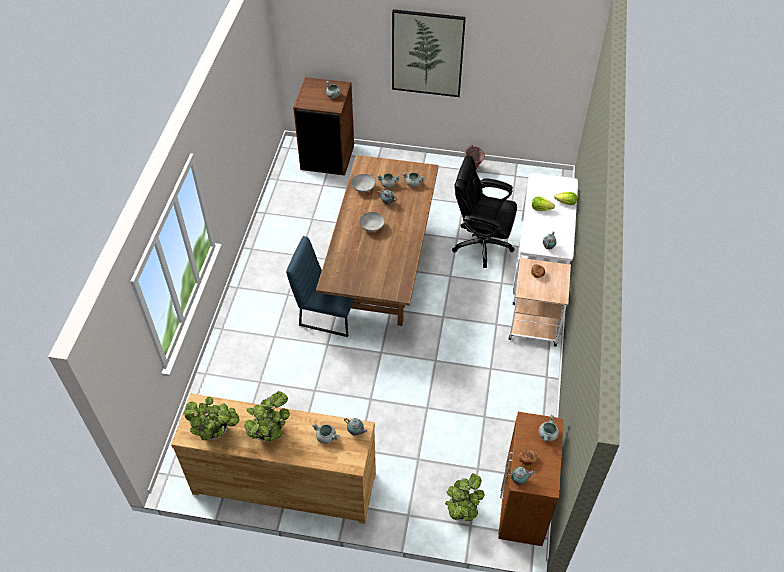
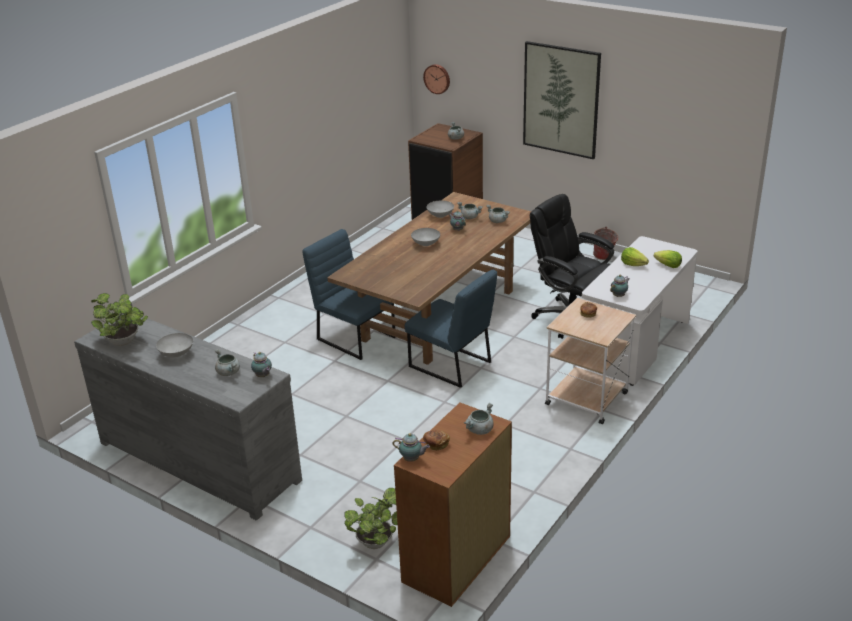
camera: 25 degrees right, 20 degrees down
brown dresser [171,394,376,524] -> grey dresser [74,314,302,520]
potted plant [244,391,290,441] -> grey bowl [156,333,193,357]
none -> blue chair [405,269,497,388]
none -> wall clock [423,64,450,94]

